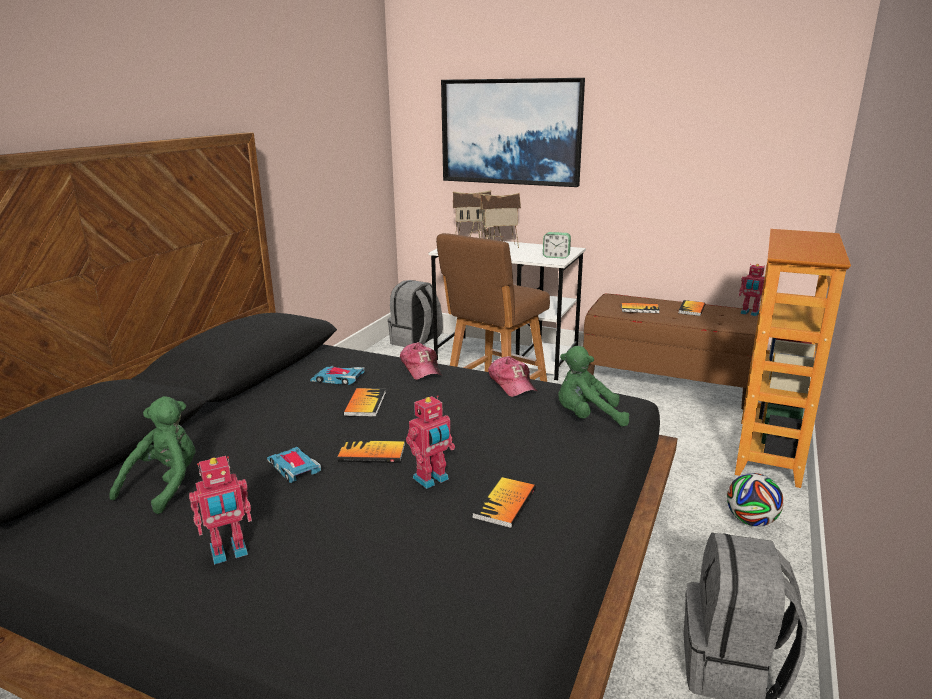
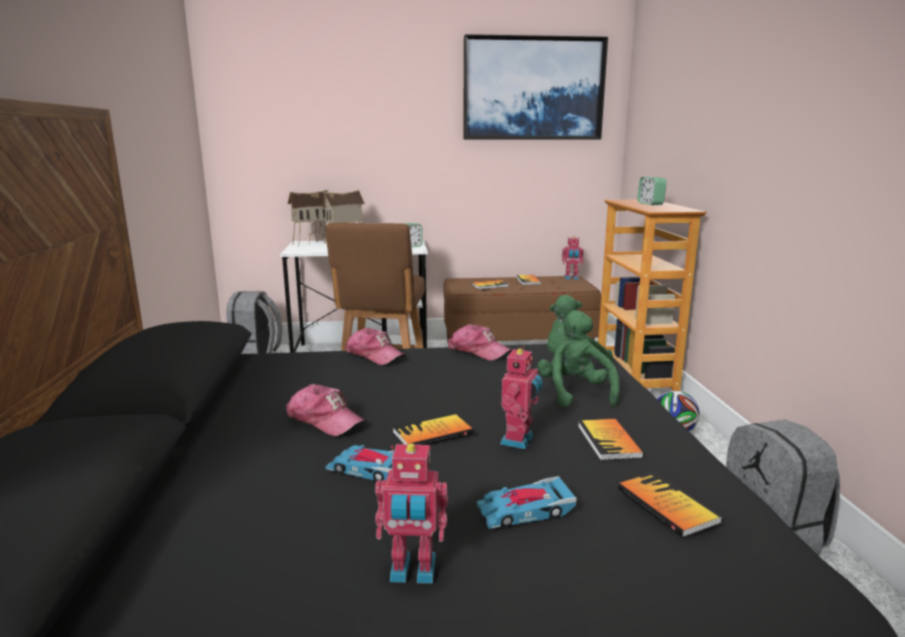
camera: 30 degrees left, 5 degrees down
green plush toy [109,396,195,514] -> green plush toy moved to [537,310,620,408]
toy robot [189,456,252,565] -> toy robot turned 60 degrees clockwise [375,443,448,584]
toy car [310,366,365,385] -> toy car moved to [477,476,577,529]
book [343,388,386,417] -> book moved to [618,472,723,537]
picture [441,78,585,187] -> picture moved to [463,34,608,139]
none -> cap [286,384,366,436]
none -> alarm clock [637,177,667,205]

